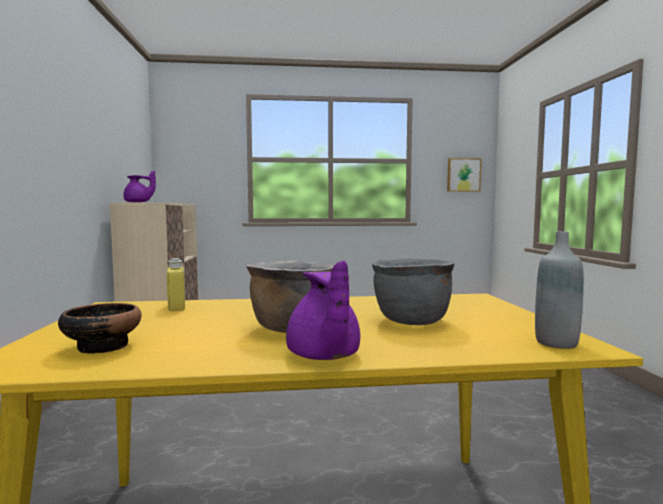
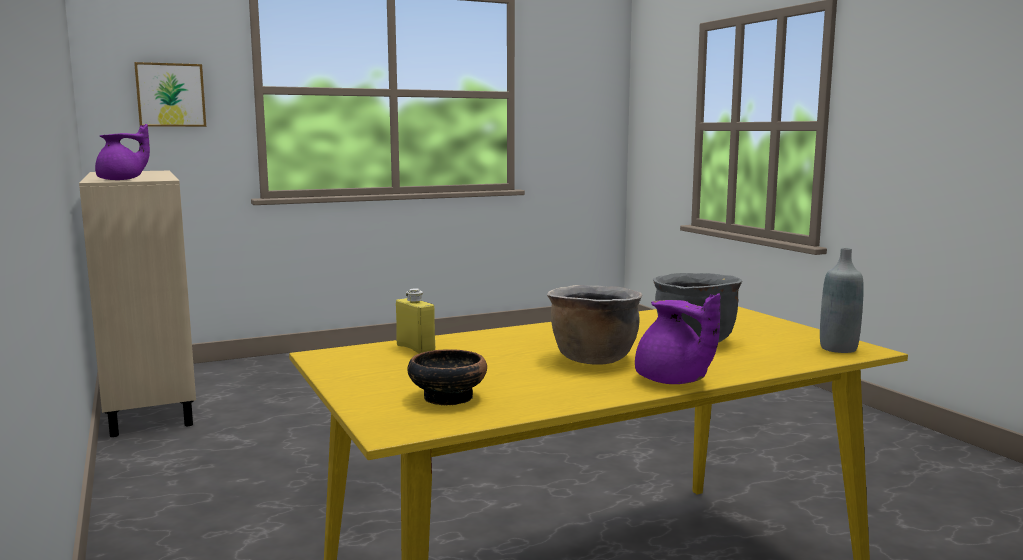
camera: 20 degrees left, 5 degrees up
picture [447,158,482,192] -> picture moved to [134,62,206,127]

